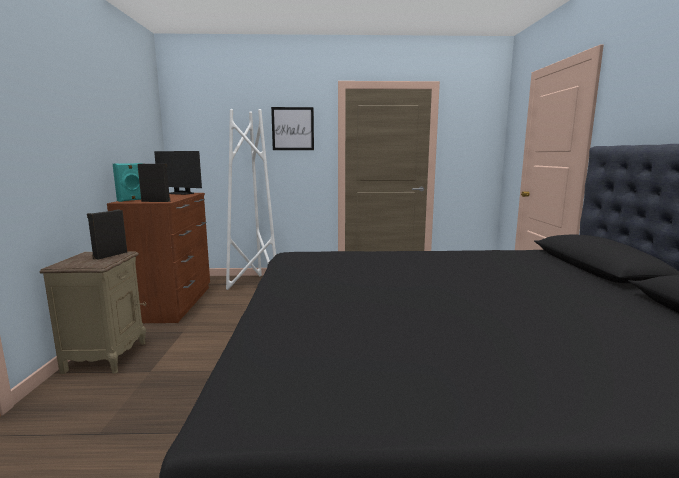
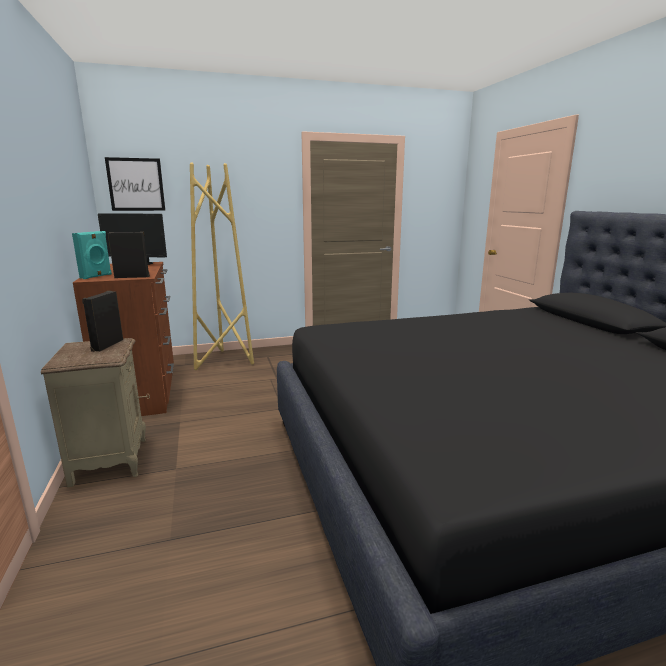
camera: 15 degrees left, 5 degrees up
white clothes rack [226,109,276,290] -> yellow clothes rack [190,163,254,370]
picture [271,107,314,150] -> picture moved to [105,157,165,211]

